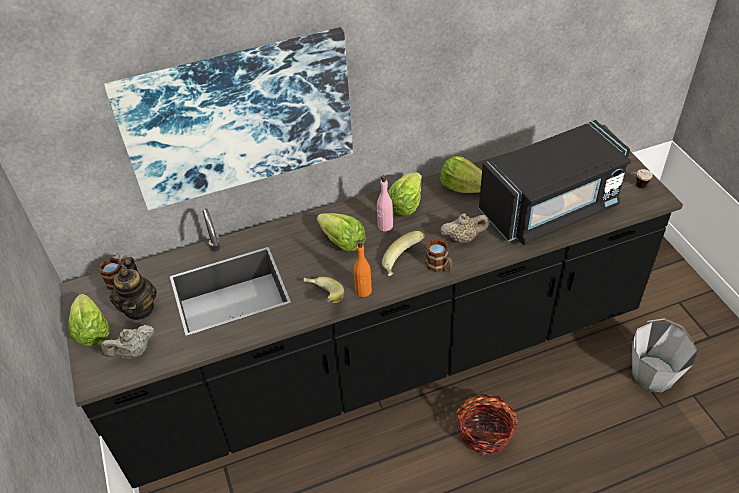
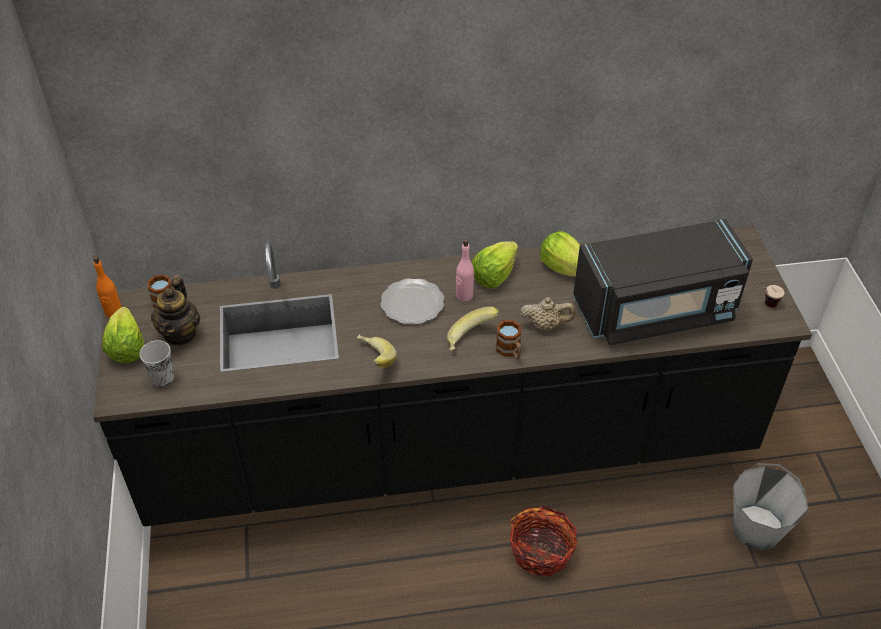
camera: 10 degrees right, 0 degrees up
beige teapot [100,325,154,358] -> cup [139,340,174,387]
picture [104,27,353,210] -> none
lettuce [317,213,366,252] -> plate [381,278,444,324]
orange bottle [354,240,372,297] -> orange bottle moved to [93,256,122,318]

